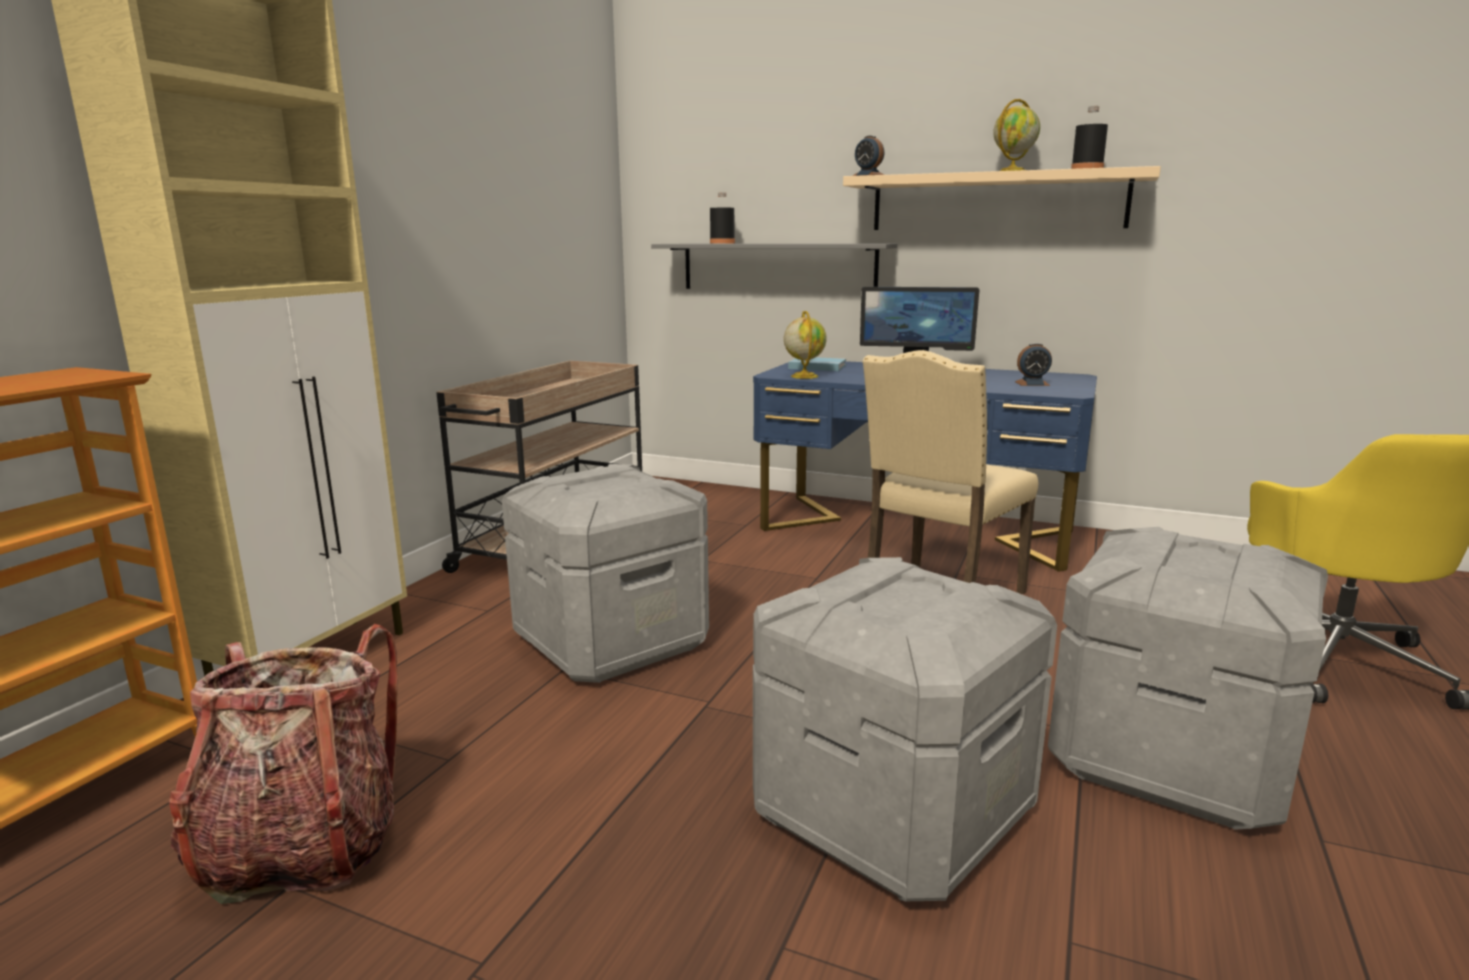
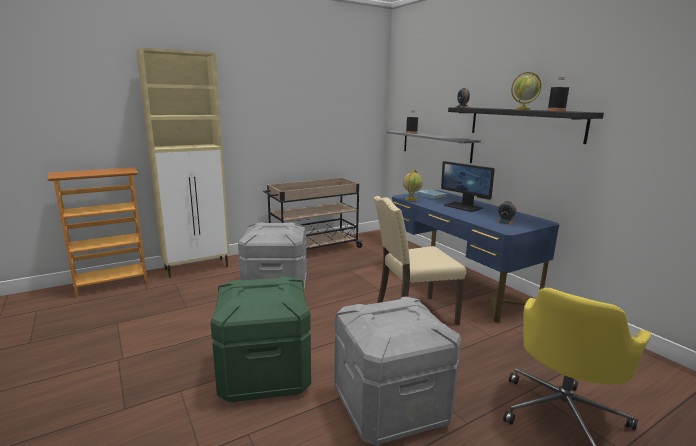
camera: 35 degrees right, 0 degrees up
backpack [169,624,397,904] -> none
grey storage box [753,557,1057,901] -> green storage box [211,276,311,403]
beige shelf [843,166,1161,230] -> black shelf [448,107,604,144]

